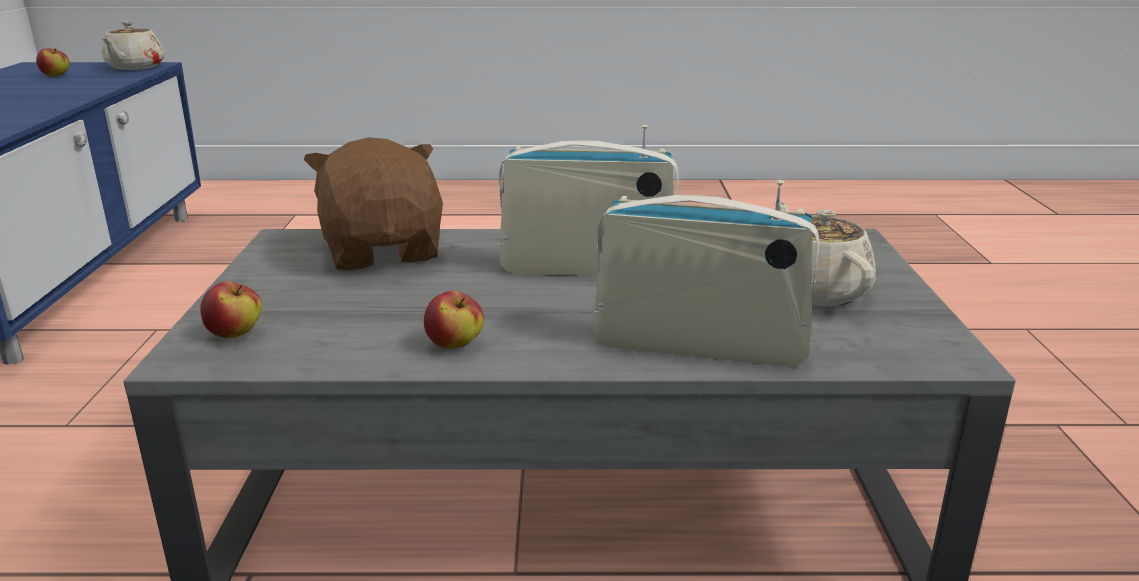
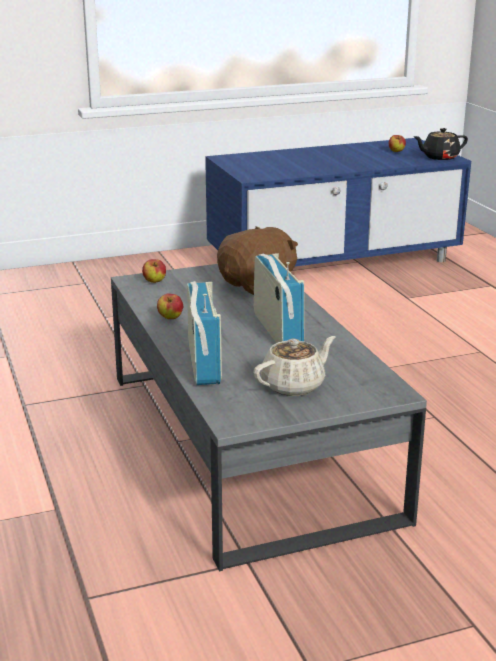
camera: 70 degrees right, 0 degrees up
beige teapot [101,21,164,70] -> black teapot [414,128,468,160]

